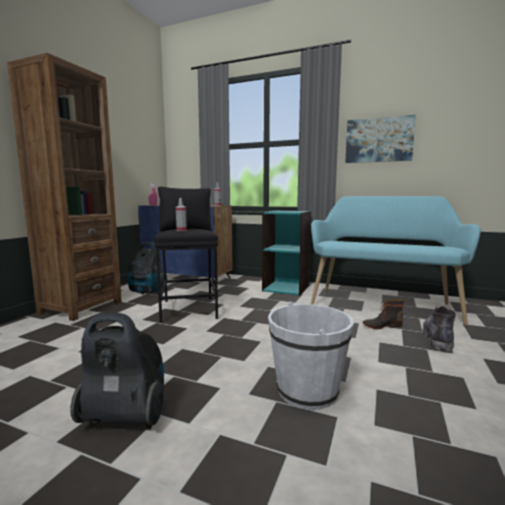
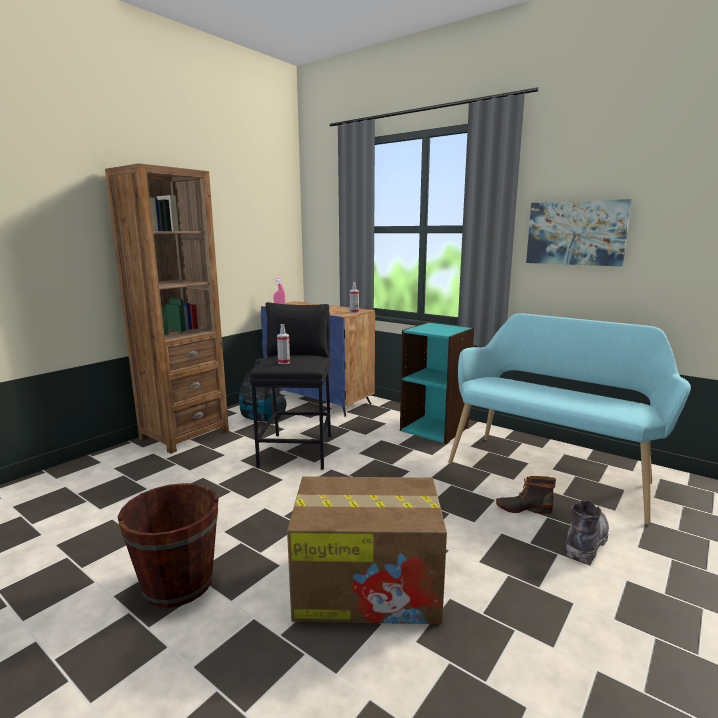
camera: 15 degrees right, 5 degrees up
vacuum cleaner [70,313,164,430] -> brown bucket [118,483,219,608]
white bucket [268,302,354,410] -> cardboard box [287,476,447,624]

